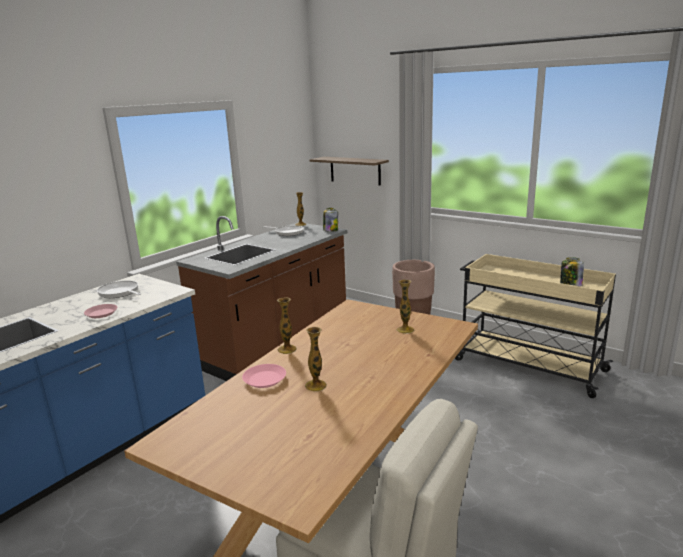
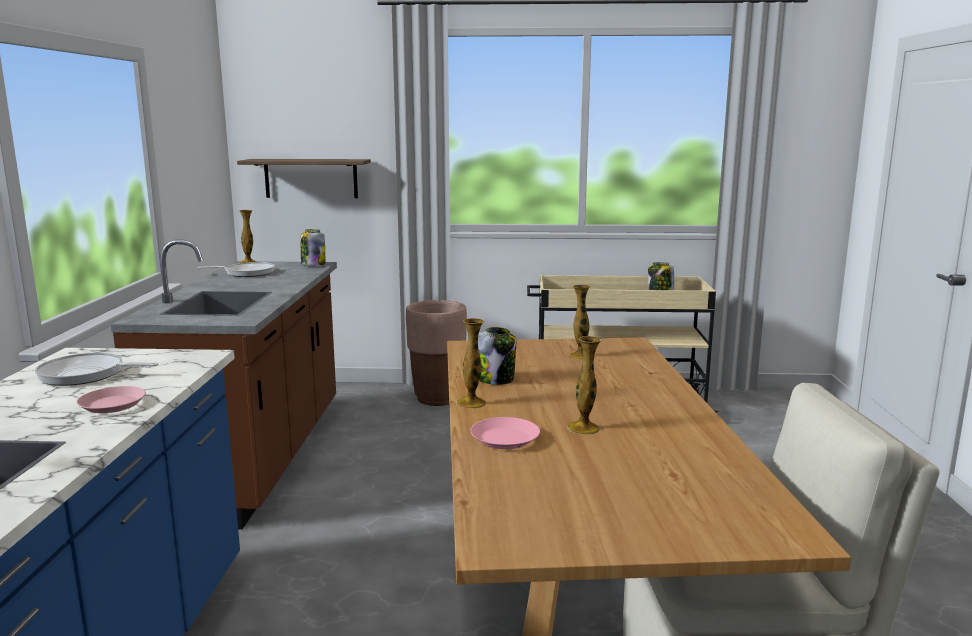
camera: 35 degrees left, 5 degrees down
none -> jar [478,327,516,385]

